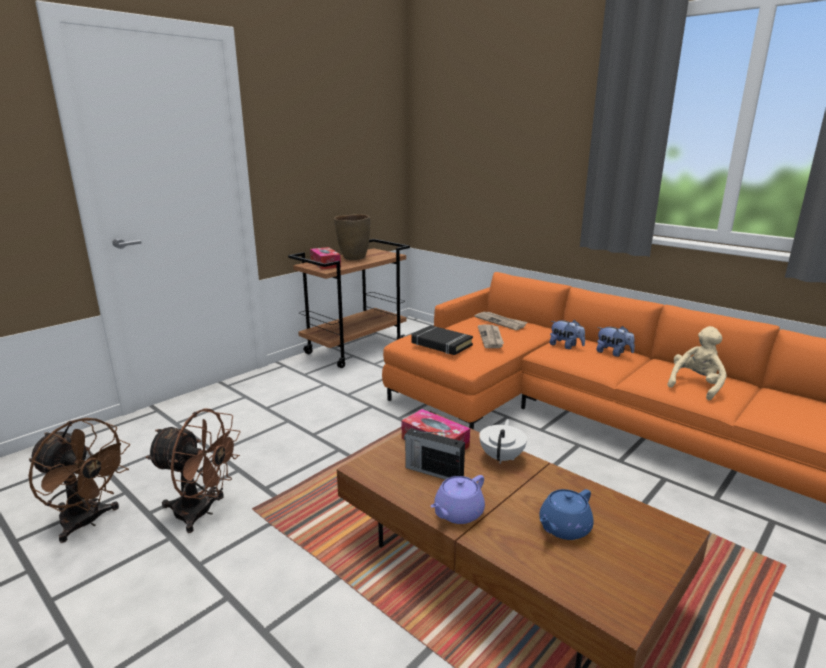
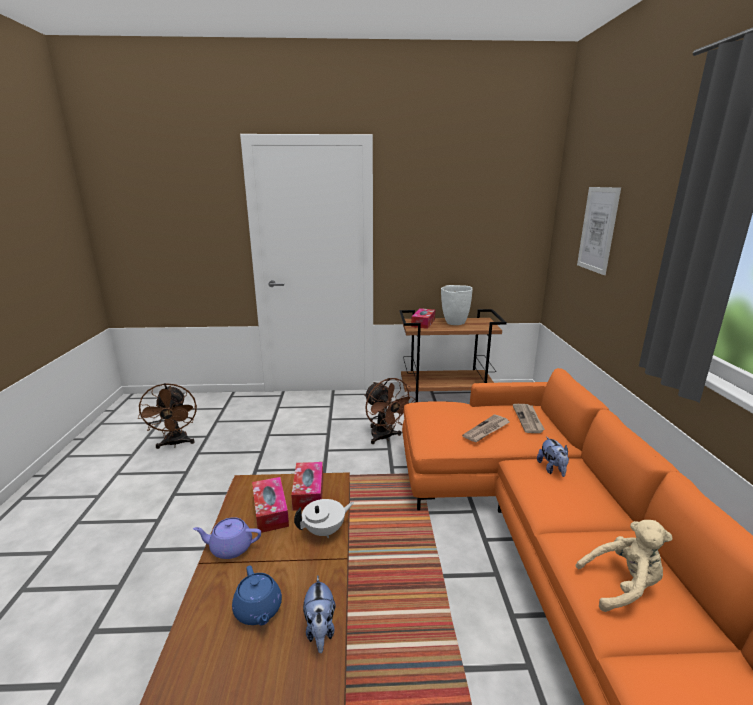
camera: 45 degrees right, 0 degrees up
brown fan [146,408,240,533] -> brown fan moved to [364,378,415,444]
brown vase [334,214,370,260] -> white vase [441,285,473,325]
radio [404,428,465,480] -> tissue box [252,477,289,533]
black book [411,325,473,355] -> none
blue teapot [539,489,594,540] -> blue teapot turned 120 degrees counterclockwise [232,565,282,625]
plush toy [596,326,635,357] -> plush toy moved to [303,576,335,653]
none -> picture [577,187,621,275]

